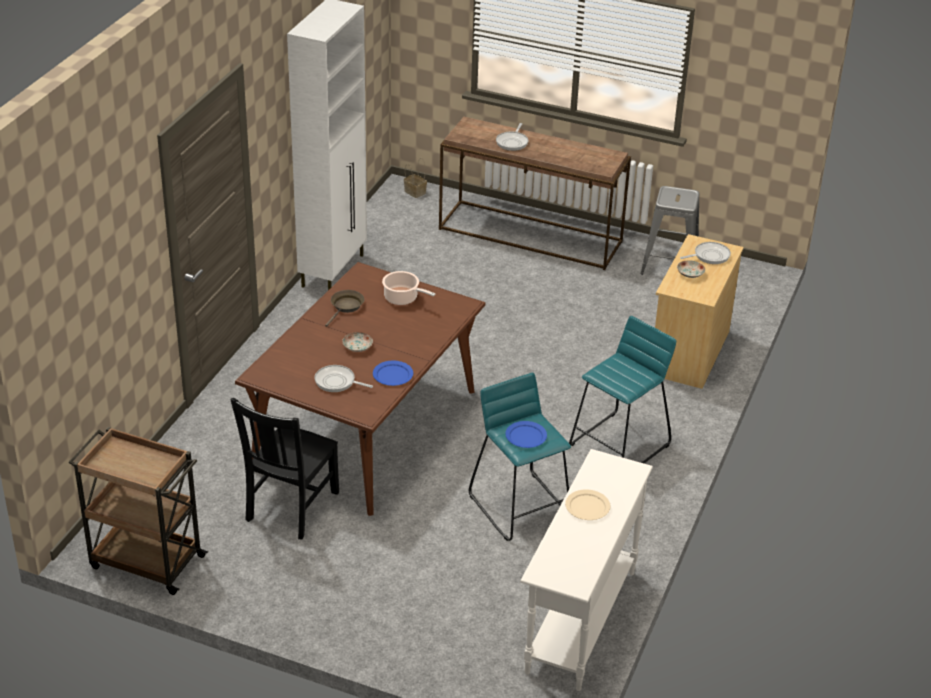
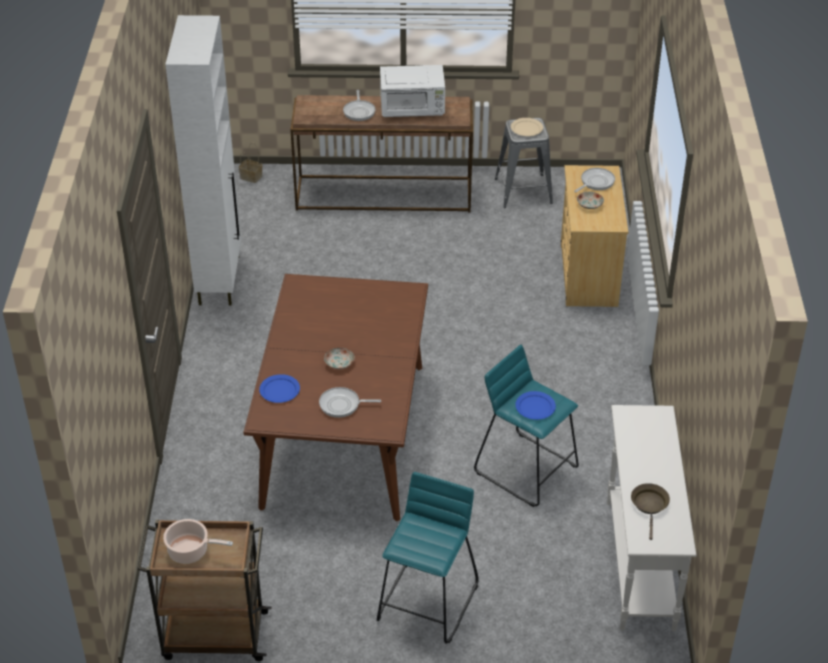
camera: 20 degrees left, 5 degrees up
black chair [230,398,339,540] -> none
brown frying pan [325,290,364,327] -> brown frying pan moved to [631,483,670,540]
blue plate [373,361,413,386] -> blue plate moved to [259,374,300,403]
cooking pot [382,271,435,305] -> cooking pot moved to [163,519,233,564]
beige plate [565,489,610,520] -> beige plate moved to [511,118,543,136]
turquoise stool [569,316,676,463] -> turquoise stool moved to [377,472,479,644]
none -> white microwave [380,65,445,117]

